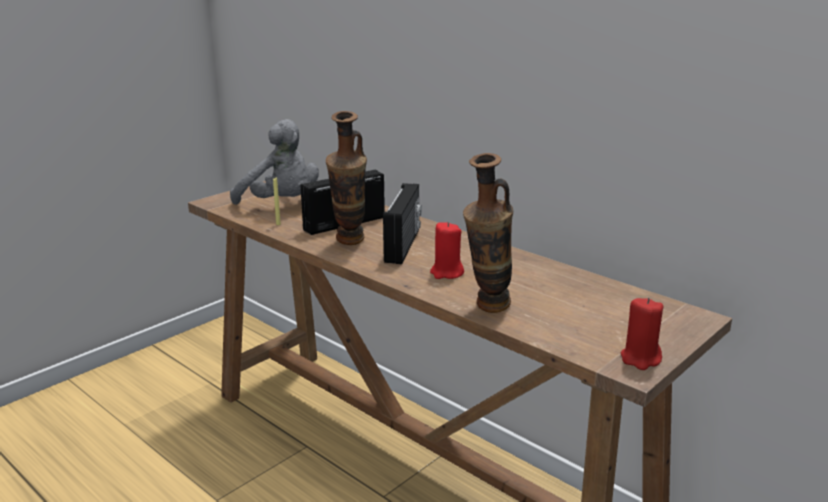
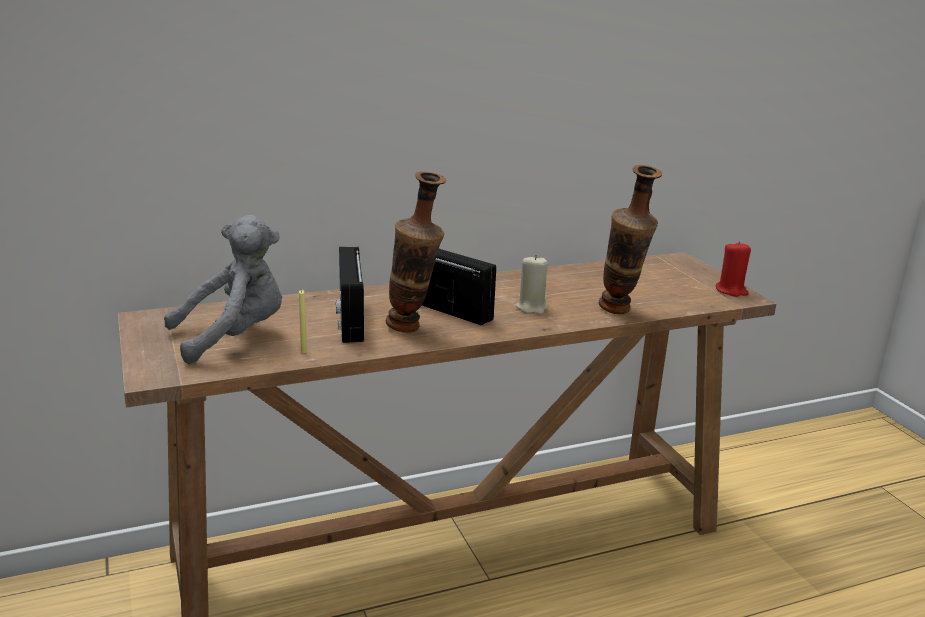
camera: 65 degrees left, 0 degrees up
red candle [430,222,464,279] -> beige candle [516,255,548,315]

